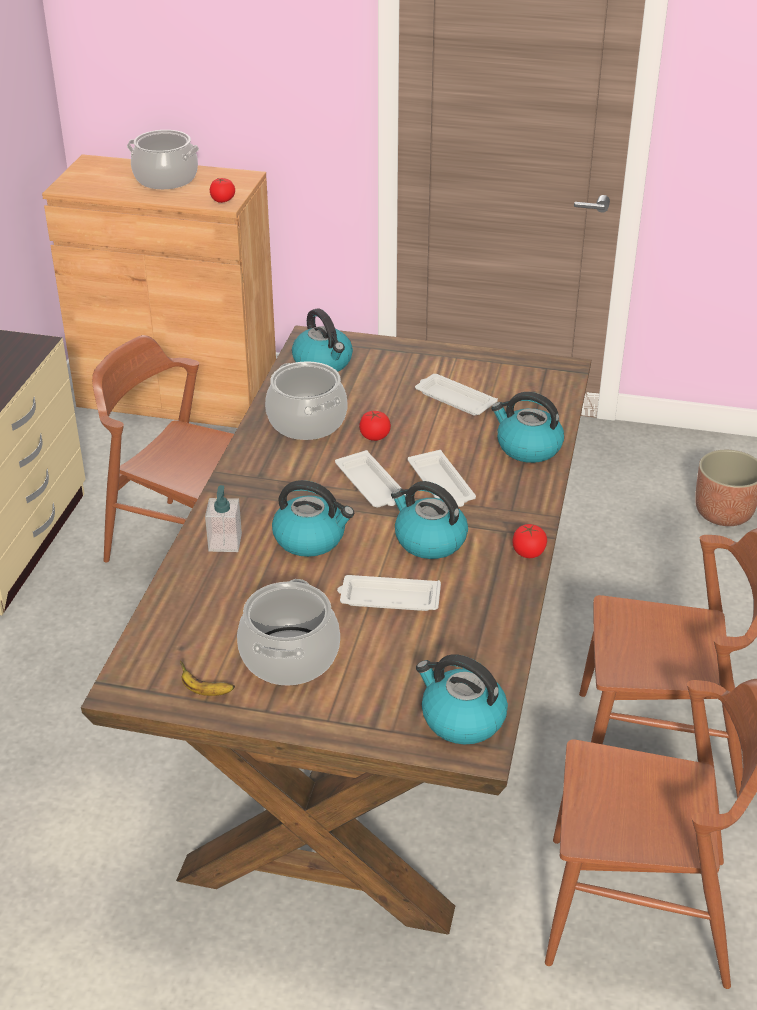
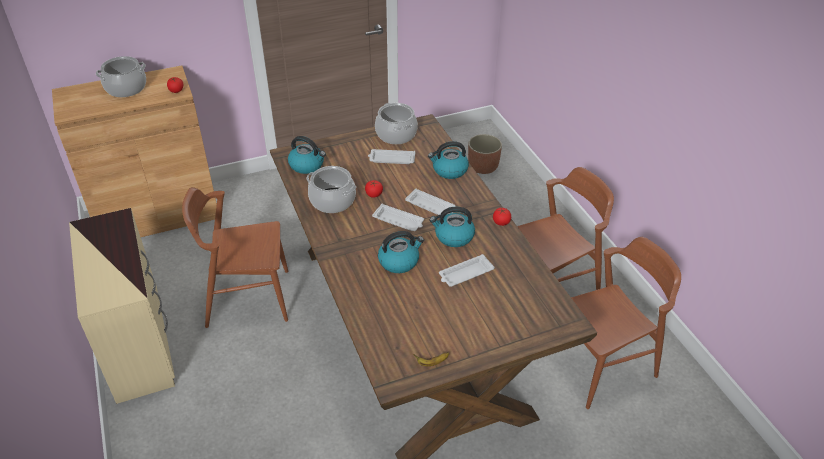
camera: 35 degrees left, 5 degrees up
soap dispenser [205,485,242,552] -> none
cooking pot [237,579,340,686] -> cooking pot moved to [375,103,418,144]
kettle [416,654,508,745] -> none

